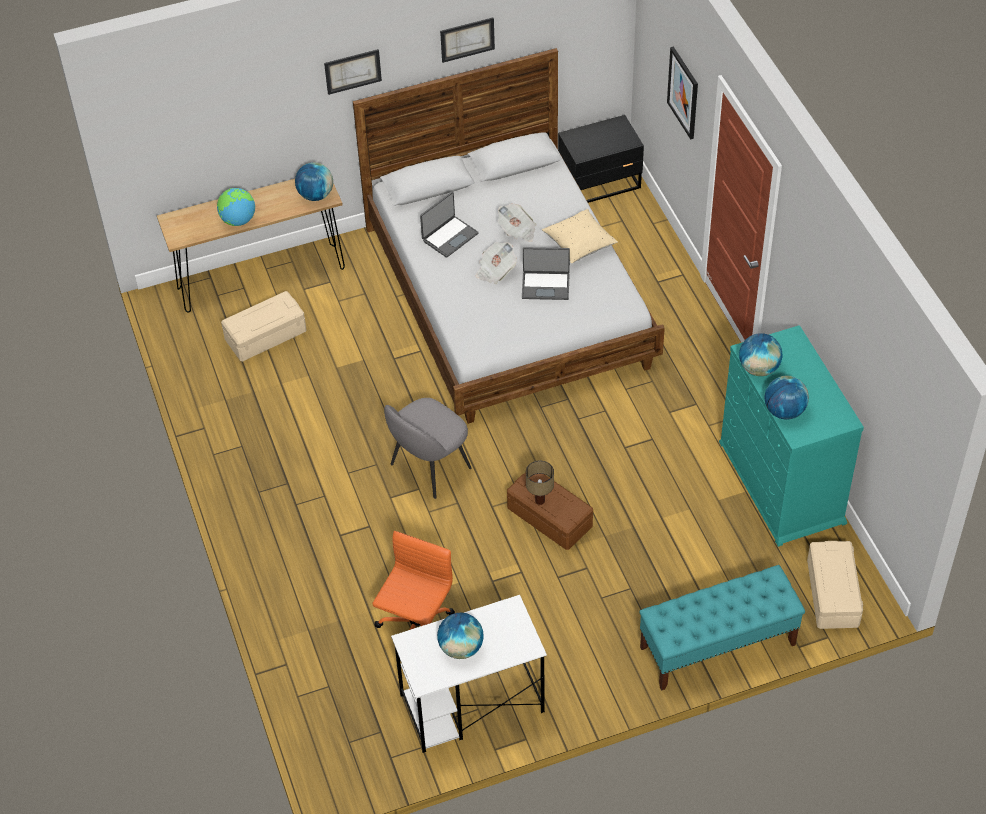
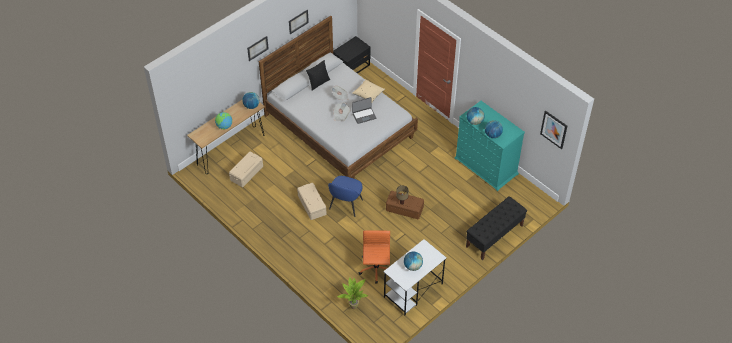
camera: 25 degrees left, 0 degrees up
grey chair [384,398,472,499] -> blue chair [328,176,363,217]
laptop [420,192,479,258] -> none
turquoise bench [639,565,805,691] -> black bench [466,196,527,260]
picture [667,47,698,140] -> picture moved to [540,111,567,149]
beige storage box [807,541,863,629] -> beige storage box moved to [297,183,327,220]
none -> black pillow [306,60,330,91]
none -> potted plant [337,277,368,309]

